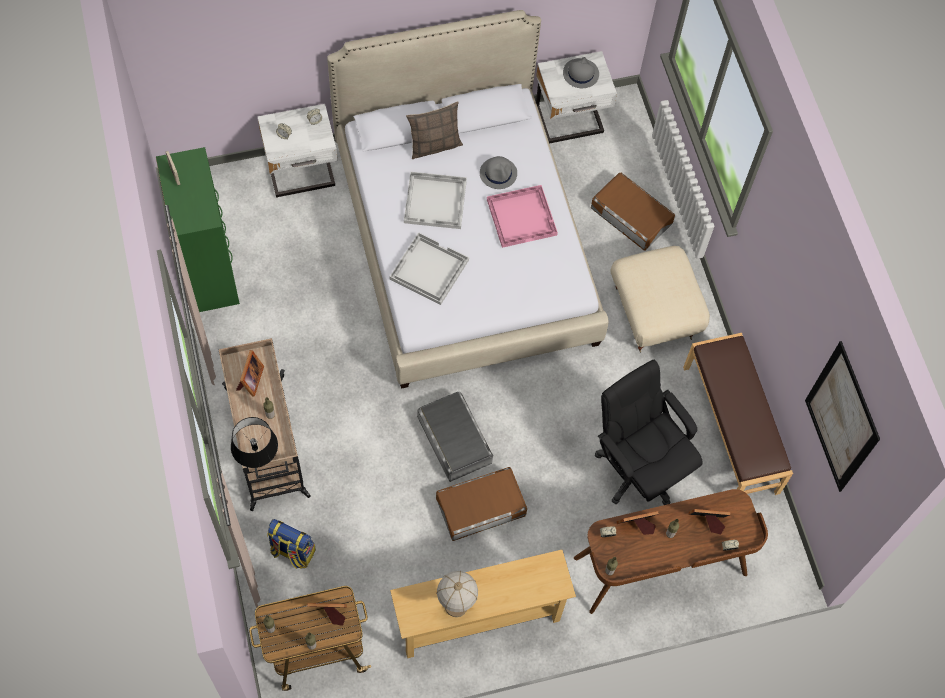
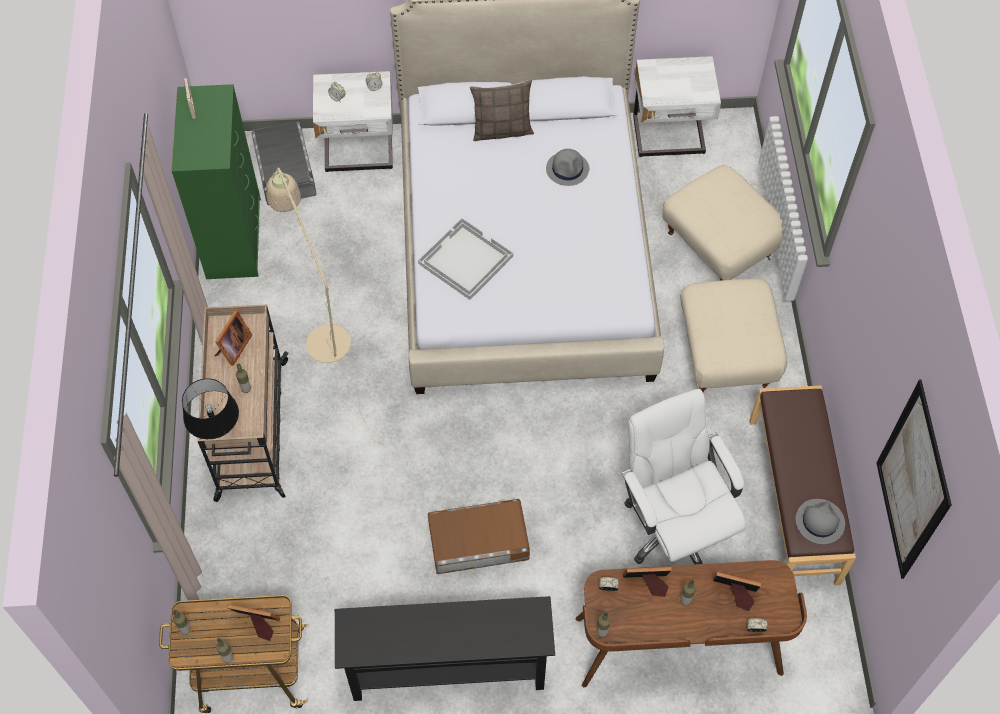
camera: 15 degrees right, 5 degrees down
backpack [267,519,316,569] -> none
beige console table [390,550,576,658] -> black console table [335,596,555,701]
white tray [404,172,467,229] -> none
grey storage box [417,392,493,482] -> grey storage box moved to [251,121,316,205]
table lamp [436,571,478,617] -> none
pink tray [487,185,558,248] -> none
grey hat [563,57,599,88] -> grey hat moved to [796,499,845,544]
brown storage box [591,173,675,251] -> beige ottoman [662,165,784,281]
black office chair [595,360,703,505] -> white office chair [621,389,746,565]
none -> beige floor lamp [266,168,375,442]

